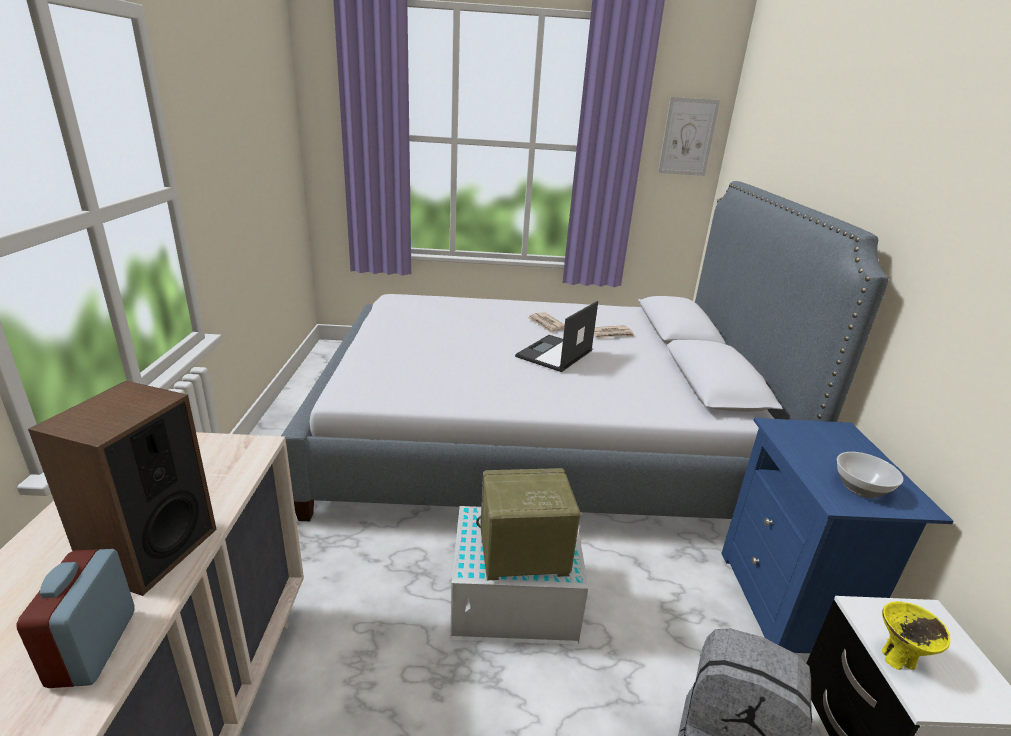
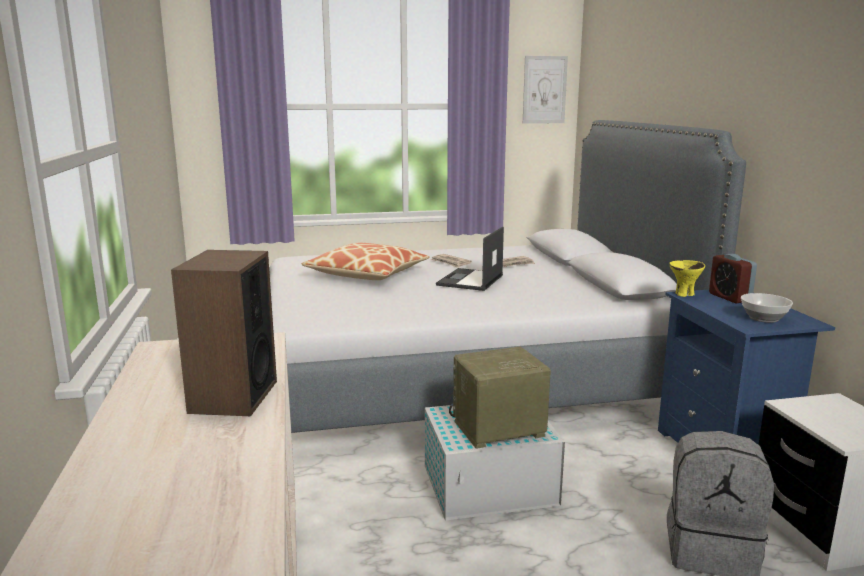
camera: 10 degrees left, 10 degrees down
alarm clock [17,549,135,688] -> alarm clock moved to [709,254,757,303]
yellow bowl [882,601,950,670] -> yellow bowl moved to [669,260,705,297]
none -> pillow [302,243,430,280]

